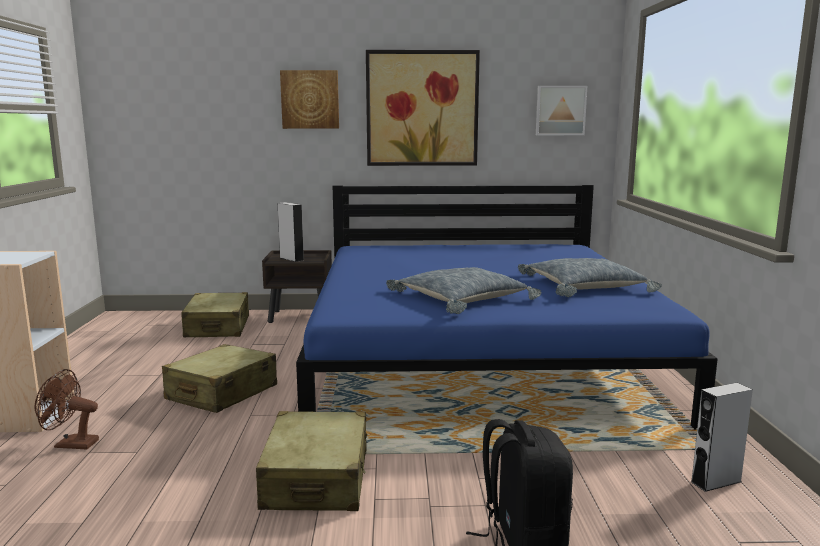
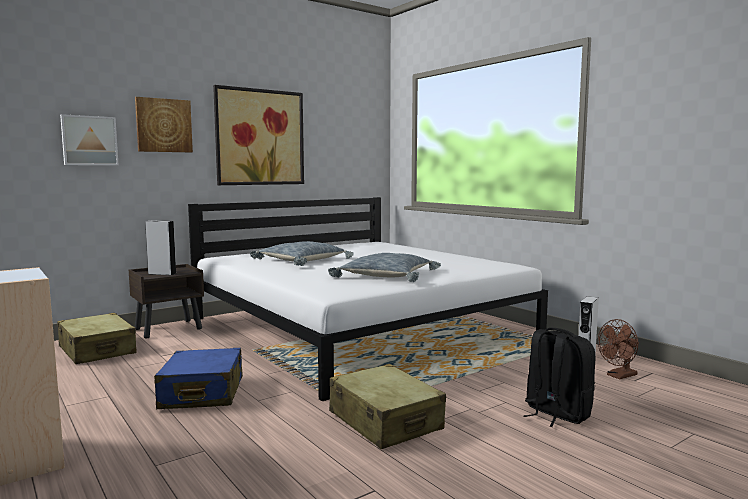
camera: 35 degrees left, 5 degrees down
brown fan [35,369,99,450] -> brown fan moved to [598,319,639,380]
beige suitcase [162,344,277,413] -> blue suitcase [154,348,243,409]
blue bed [296,185,718,430] -> white bed [188,197,548,401]
pillow [518,258,661,297] -> pillow moved to [250,241,354,266]
picture [536,86,587,135] -> picture moved to [60,114,119,165]

